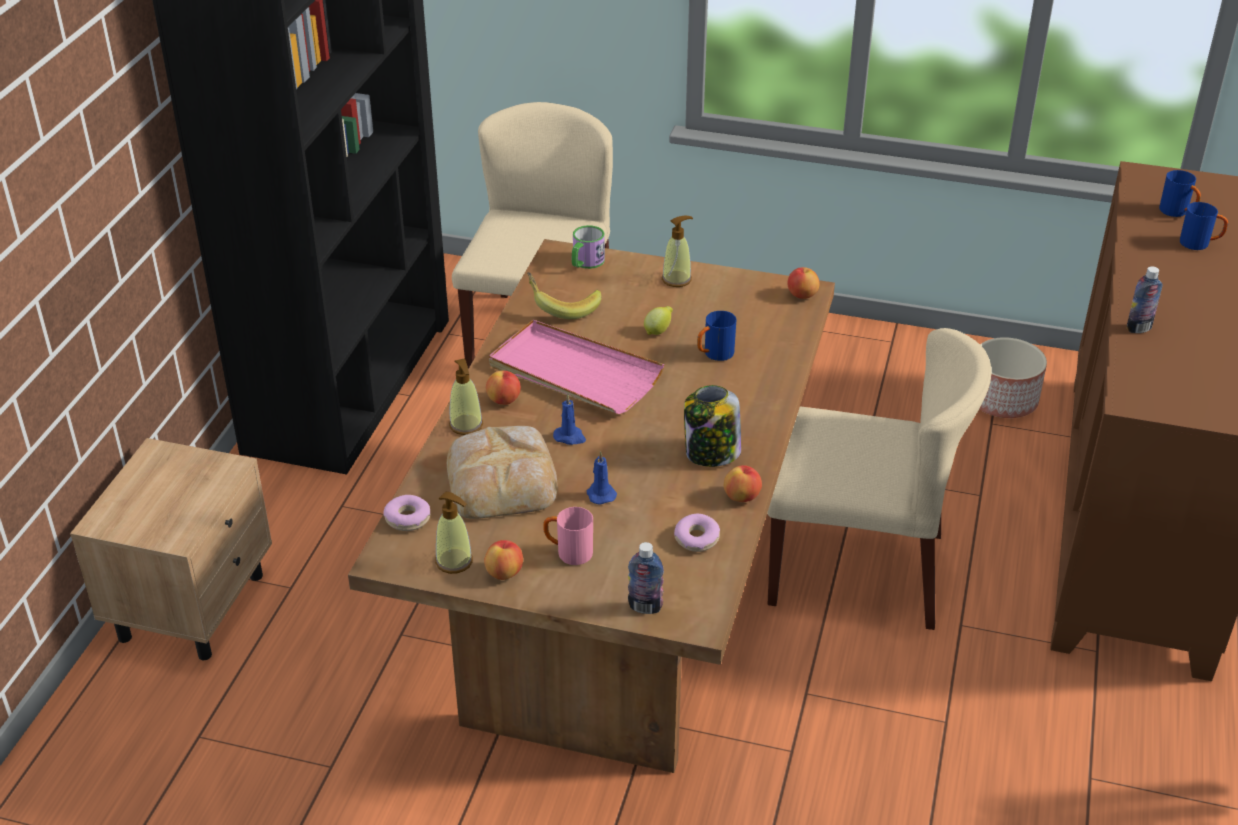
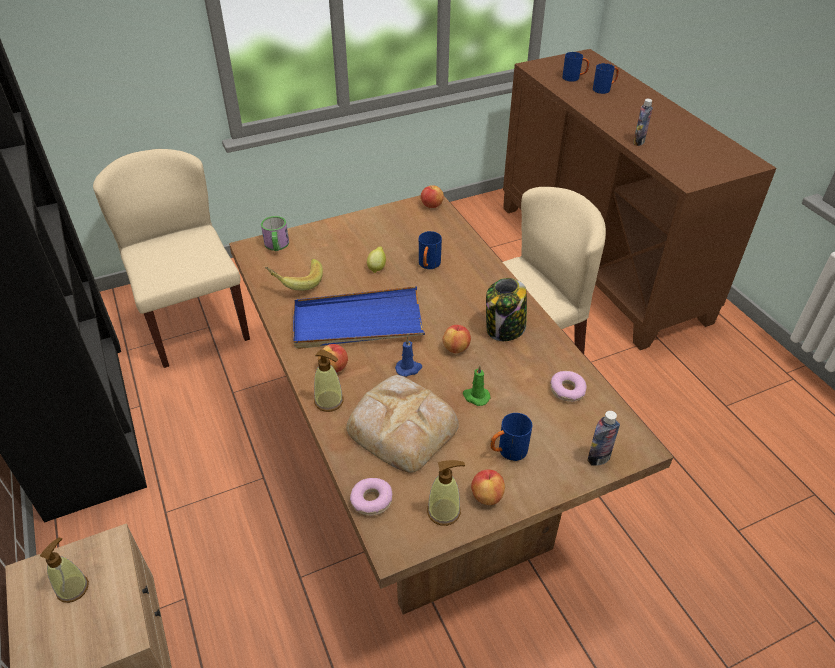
camera: 40 degrees left, 5 degrees up
pink tray [489,320,664,414] -> blue tray [293,286,425,349]
pink mug [543,507,593,565] -> blue mug [490,413,532,461]
blue candle [587,451,617,505] -> green candle [463,365,491,406]
soap dispenser [662,215,693,287] -> soap dispenser moved to [40,537,89,603]
apple [724,465,762,502] -> apple moved to [443,325,471,353]
planter [980,337,1047,418] -> none

